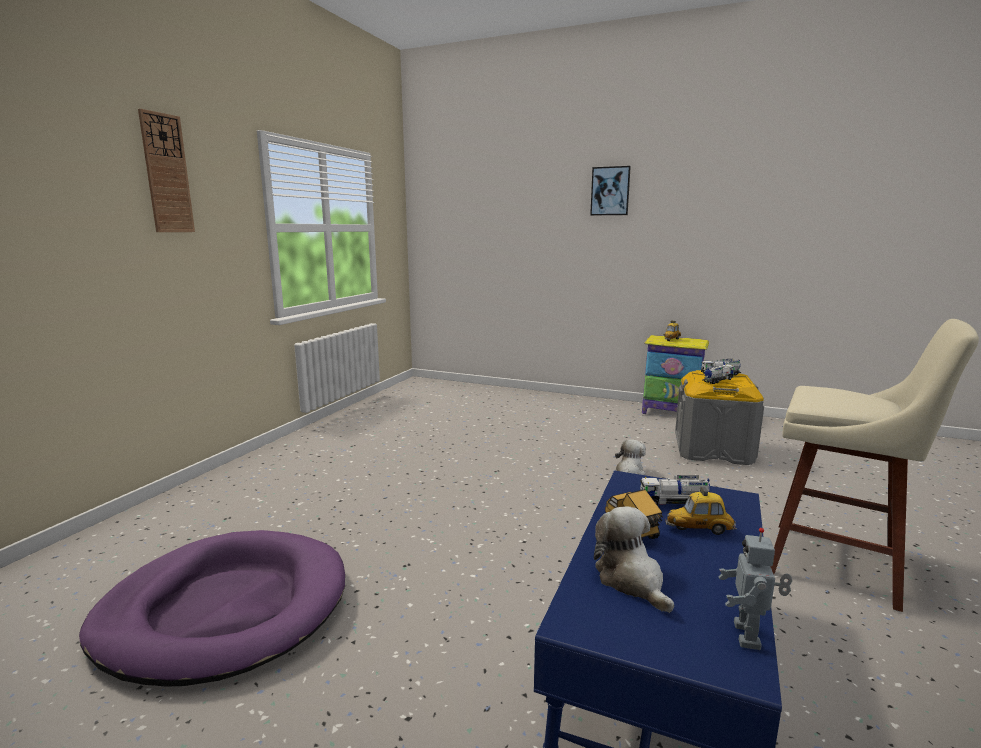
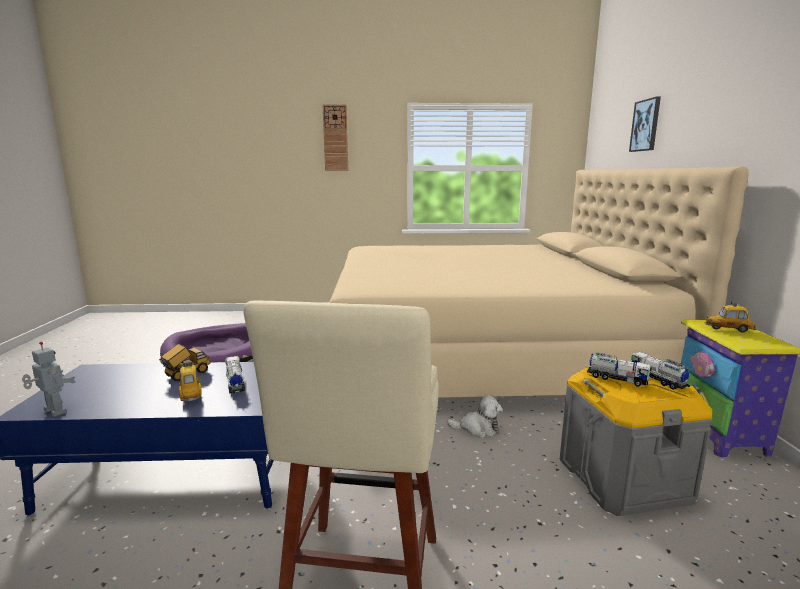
camera: 65 degrees right, 0 degrees up
picture [590,166,631,215] -> picture moved to [629,96,661,152]
plush toy [594,506,674,613] -> none
toy robot [718,528,792,650] -> toy robot turned 45 degrees clockwise [22,342,76,417]
none -> beige bed [329,166,749,398]

